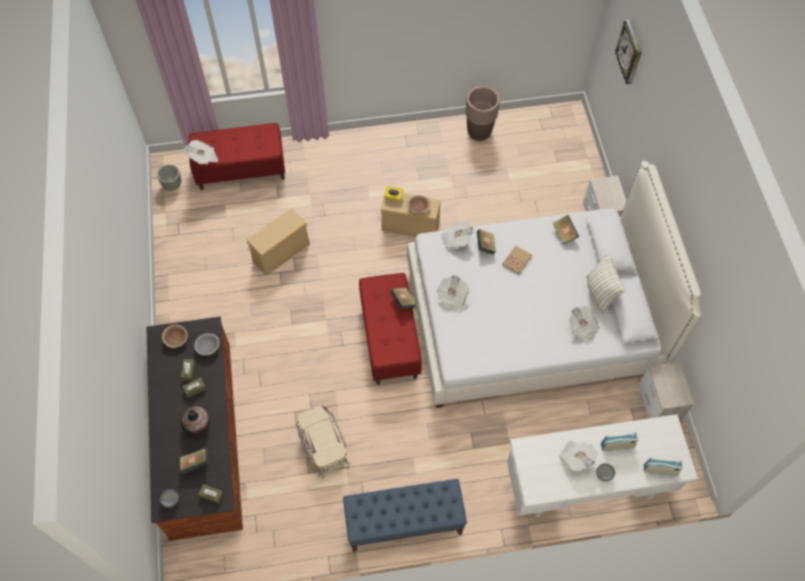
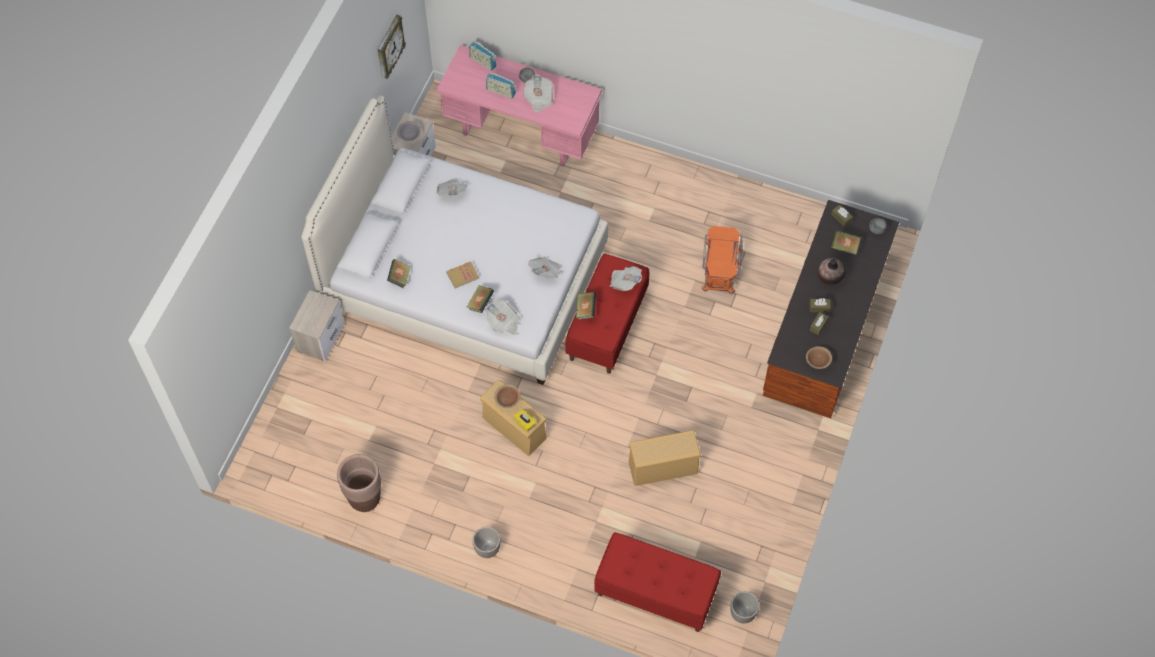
camera: 150 degrees left, 0 degrees up
newspaper [185,140,218,165] -> newspaper moved to [610,266,642,291]
grey bowl [194,333,220,356] -> grey bowl moved to [397,121,421,142]
beige storage box [296,405,350,479] -> orange storage box [702,226,743,294]
blue bench [343,479,467,552] -> none
white desk [507,414,698,517] -> pink desk [436,45,602,167]
pillow [586,253,625,314] -> none
wall clock [615,19,642,84] -> wall clock moved to [378,15,406,79]
none -> planter [472,527,500,558]

